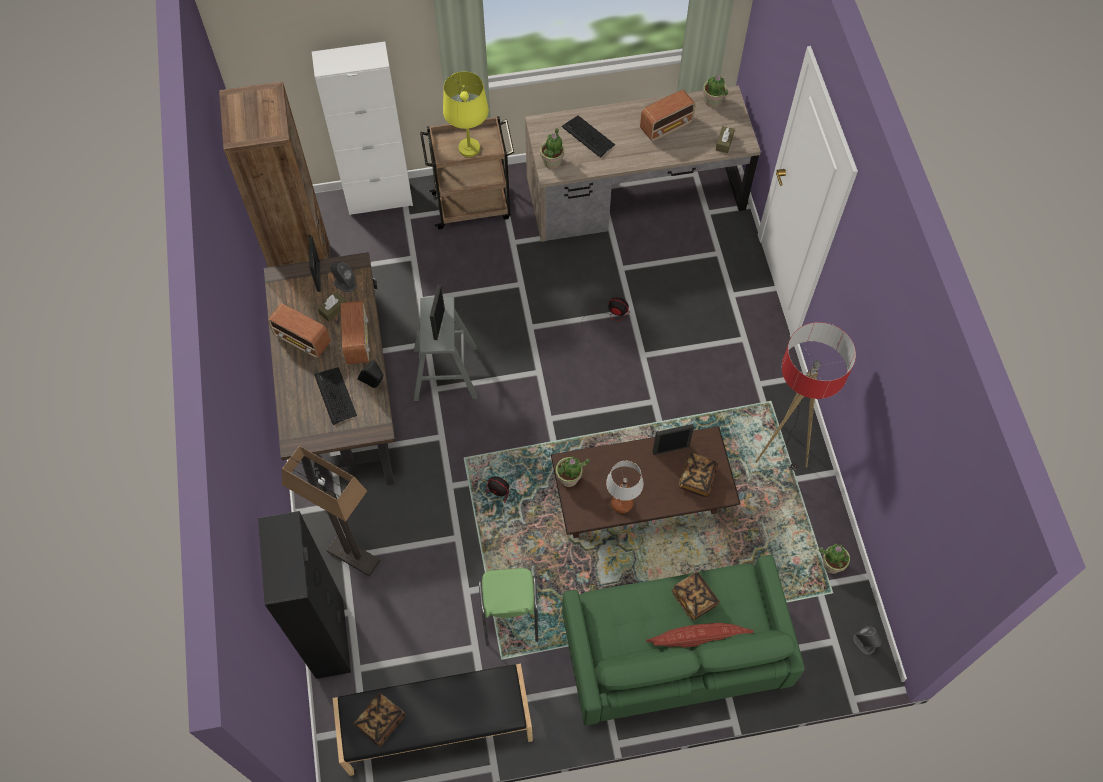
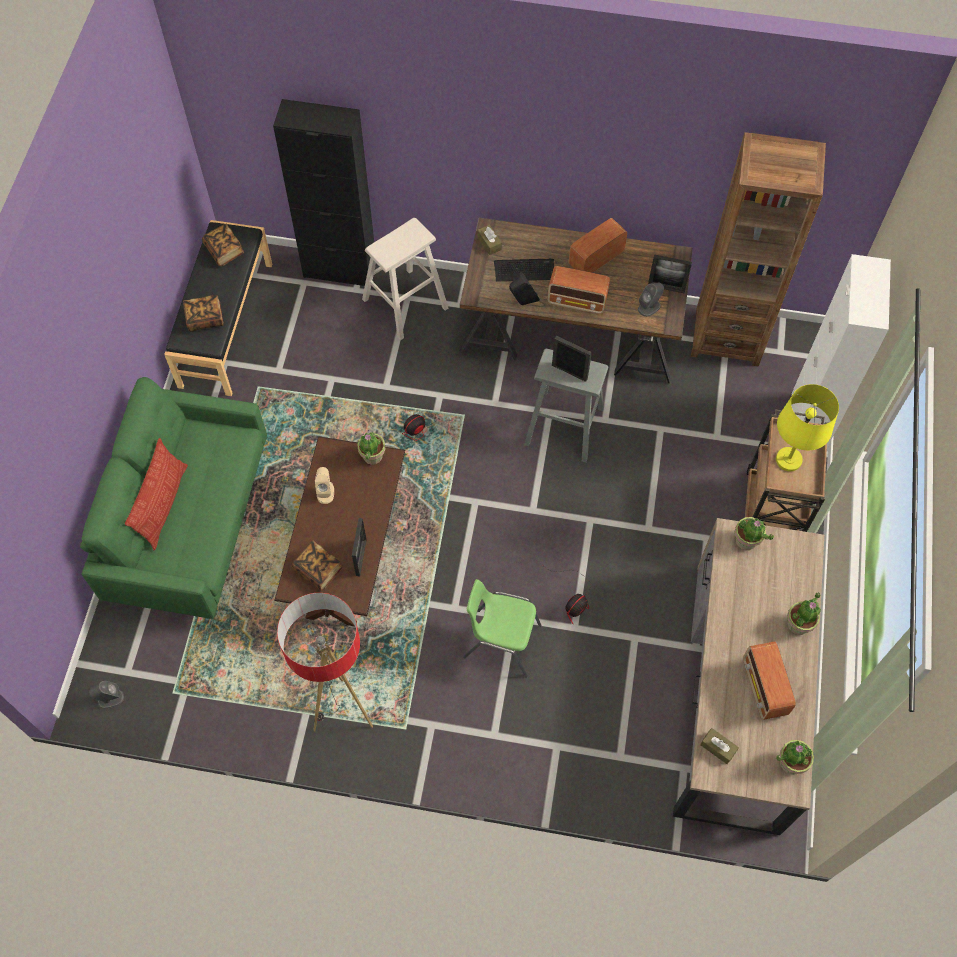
camera: 110 degrees right, 0 degrees up
floor lamp [282,446,380,577] -> beige stool [362,218,449,340]
brown tissue box [318,292,346,322] -> brown tissue box moved to [477,225,502,255]
green chair [479,568,538,646] -> green chair moved to [463,579,541,677]
keyboard [562,115,615,157] -> none
table lamp [606,460,643,513] -> beige speaker [315,467,334,504]
book [671,572,720,621] -> book moved to [183,295,223,332]
potted plant [819,544,850,574] -> potted plant moved to [787,592,821,635]

